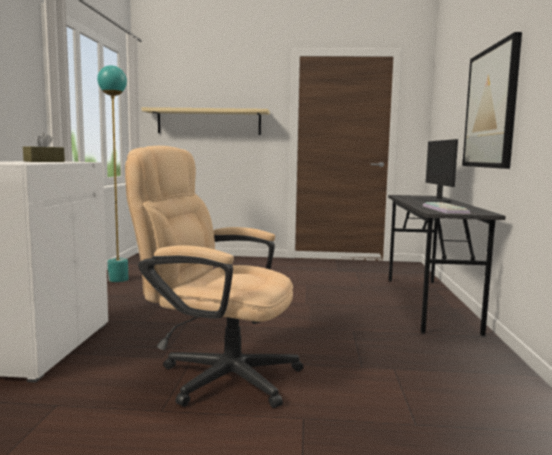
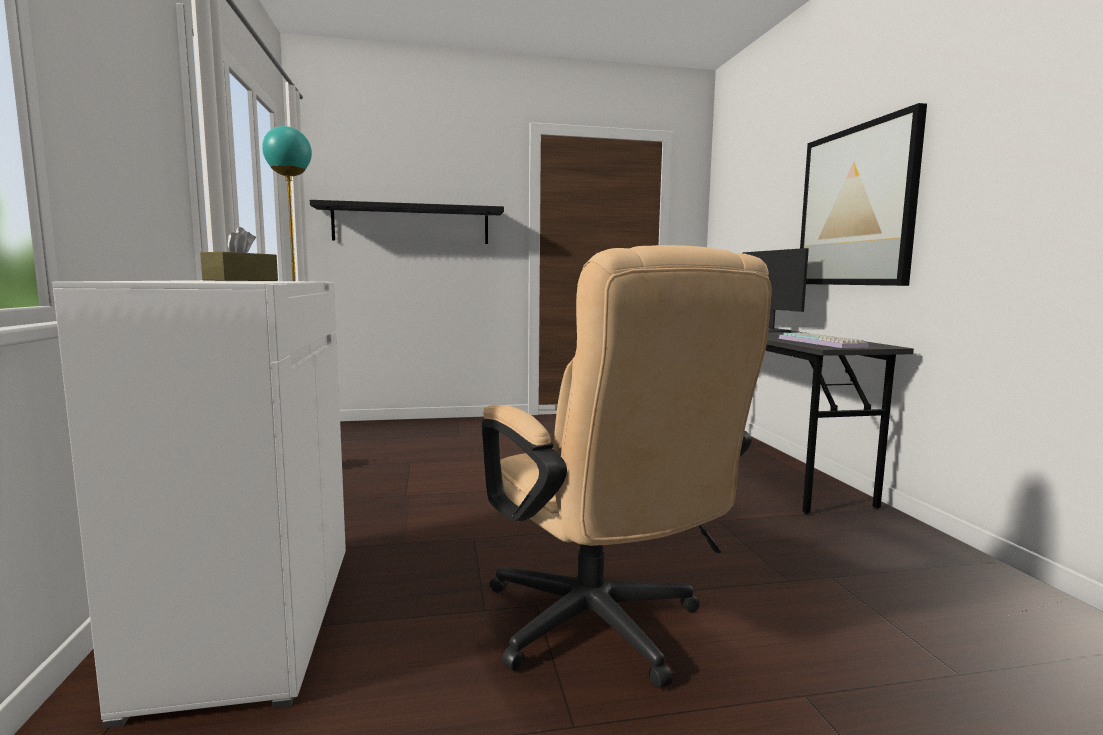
camera: 15 degrees left, 0 degrees up
beige office chair [125,146,304,408] -> beige office chair turned 120 degrees counterclockwise [482,245,772,688]
beige shelf [142,107,270,135] -> black shelf [310,200,504,244]

